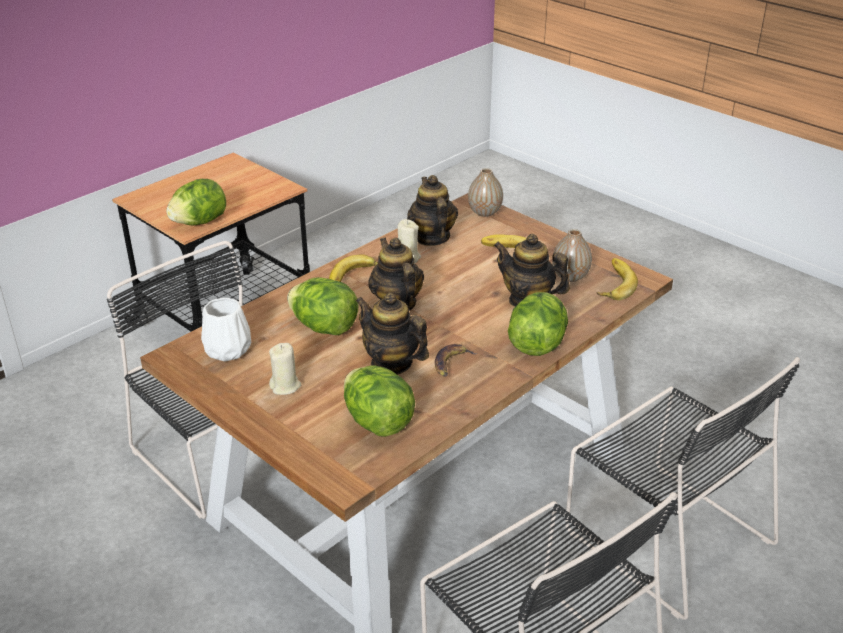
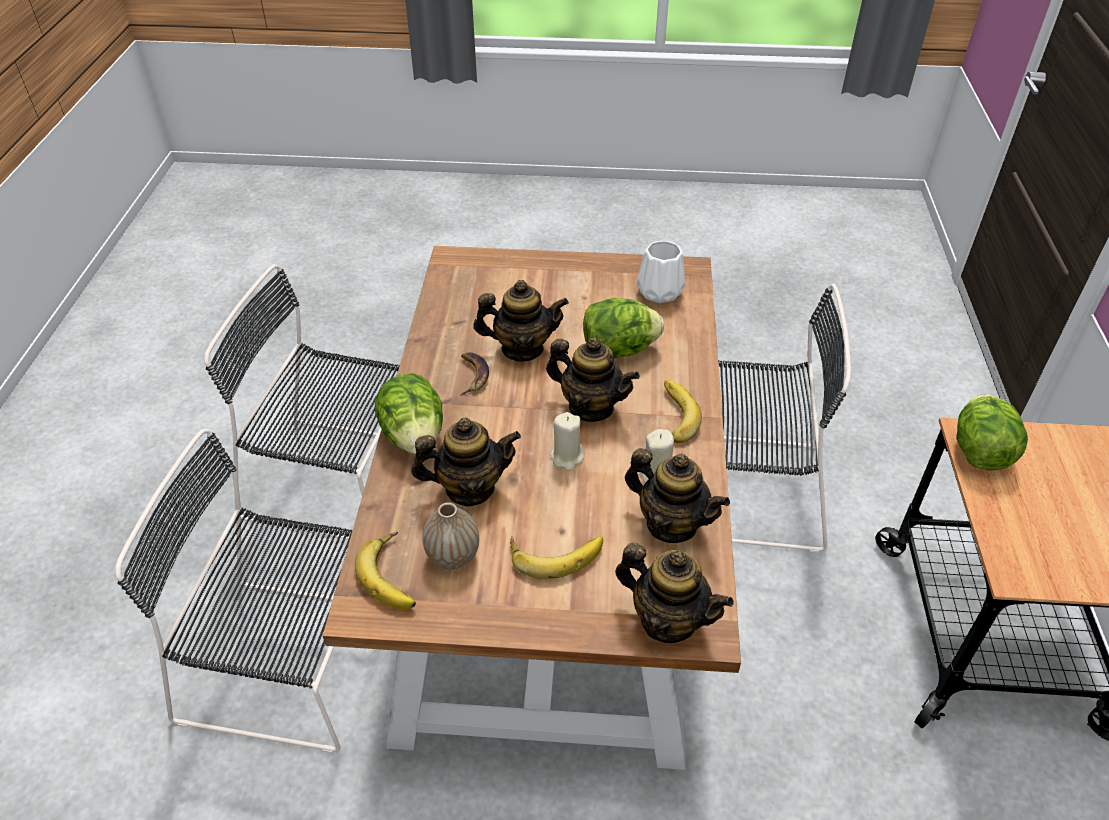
camera: 140 degrees right, 10 degrees up
beige candle [269,343,301,395] -> beige candle moved to [551,412,584,470]
lettuce [344,365,415,437] -> none
vase [468,168,503,217] -> teapot [615,543,734,643]

